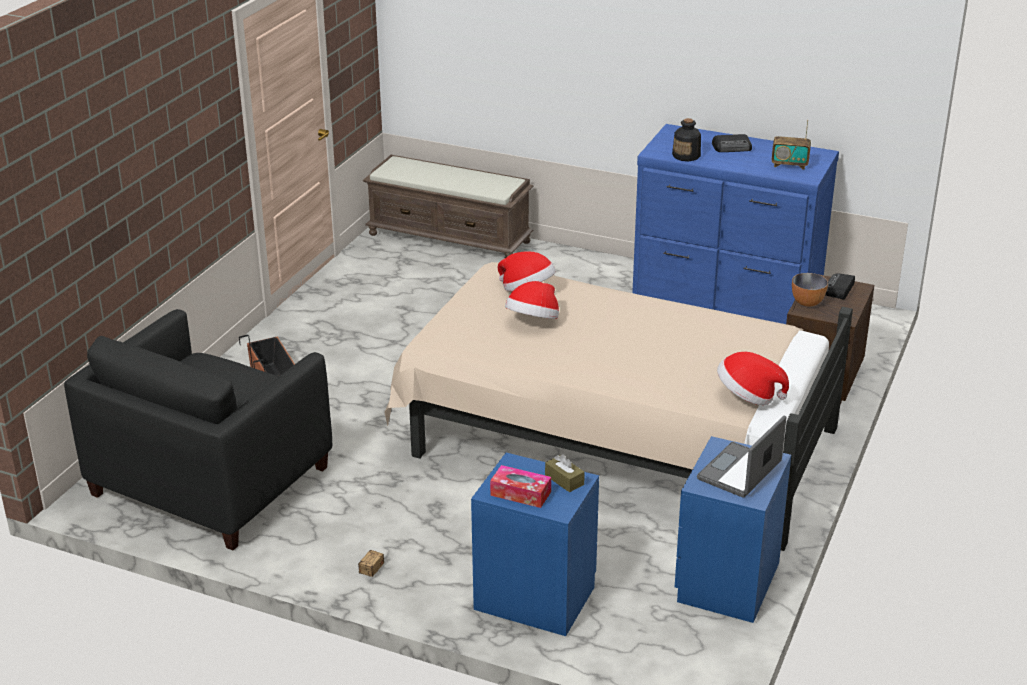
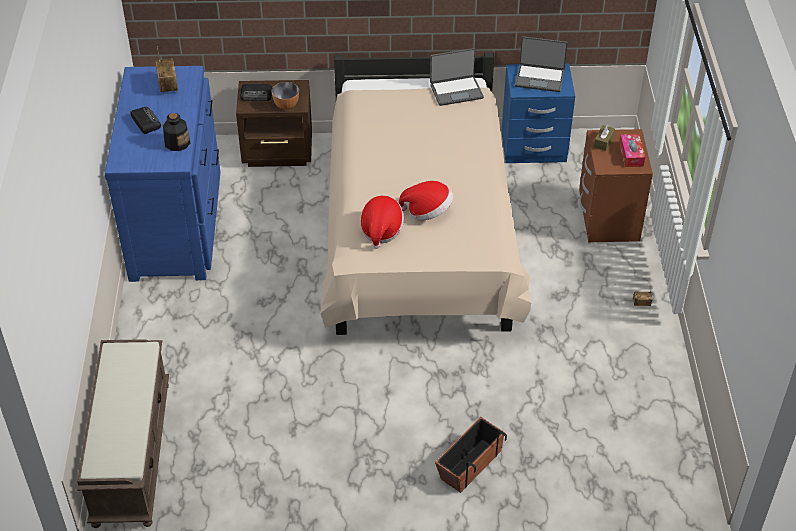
camera: 115 degrees left, 15 degrees up
black armchair [64,309,332,550] -> none
blue nightstand [471,453,599,636] -> brown nightstand [579,129,653,242]
hat [717,352,789,405] -> laptop [430,48,484,106]

